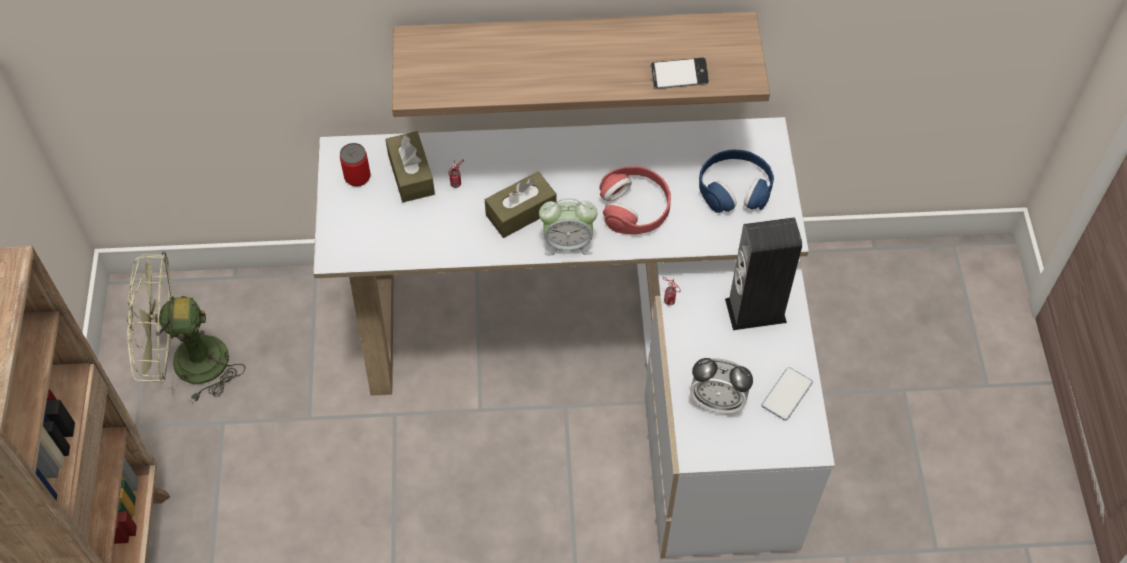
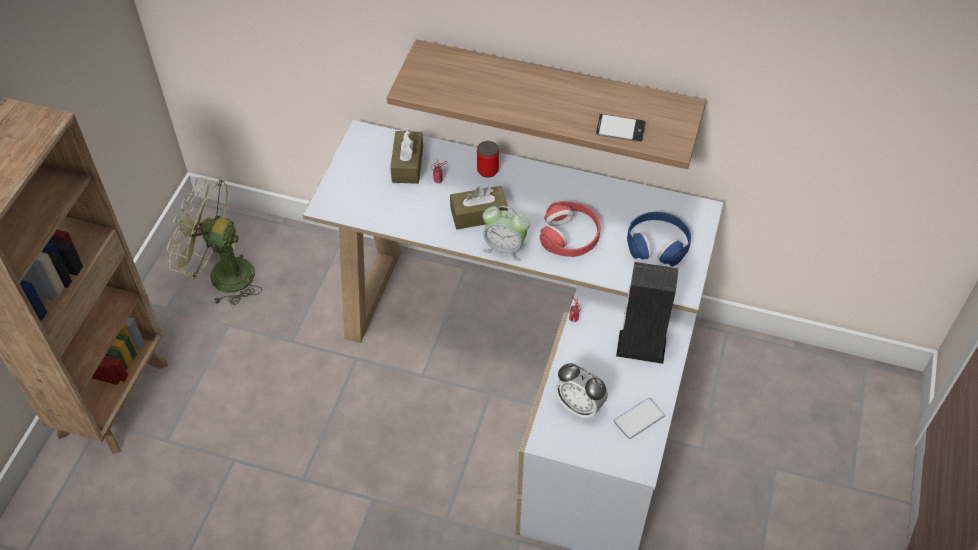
camera: 20 degrees right, 5 degrees down
can [340,143,371,187] -> can moved to [477,141,499,178]

